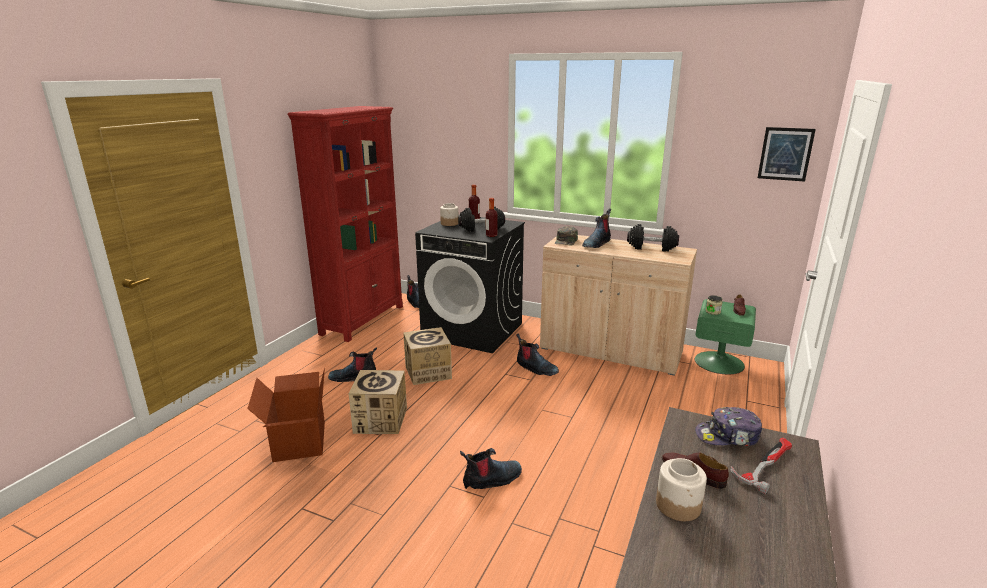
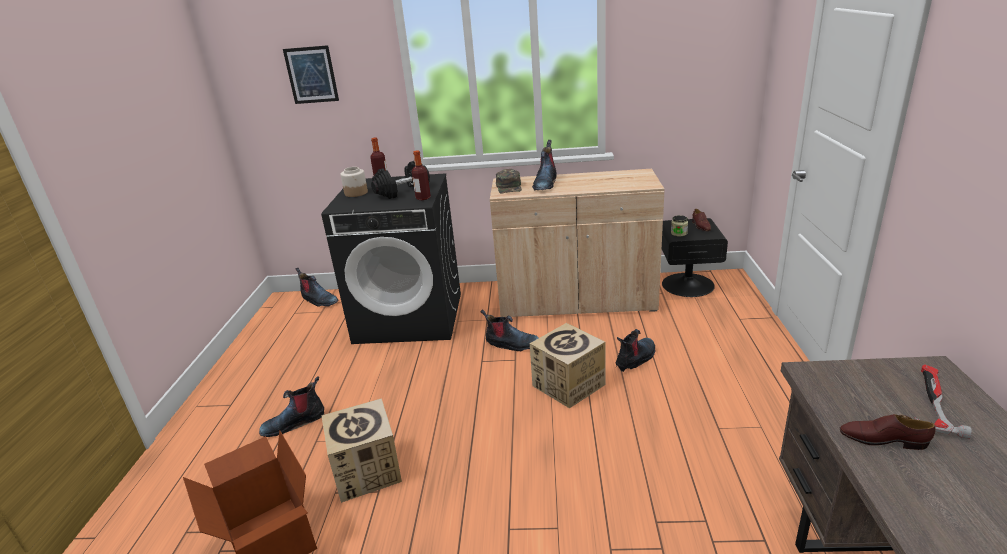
camera: 20 degrees left, 5 degrees up
red bookcase [288,106,403,342] -> none
cardboard box [403,327,452,385] -> cardboard box moved to [530,323,605,408]
boot [460,448,522,489] -> boot moved to [616,329,656,372]
black dumbbell [627,224,679,252] -> none
jar [656,458,707,521] -> none
green nightstand [695,299,756,374] -> black nightstand [662,218,728,297]
cap [695,407,762,446] -> none
picture [758,127,816,182] -> picture moved to [283,45,339,104]

